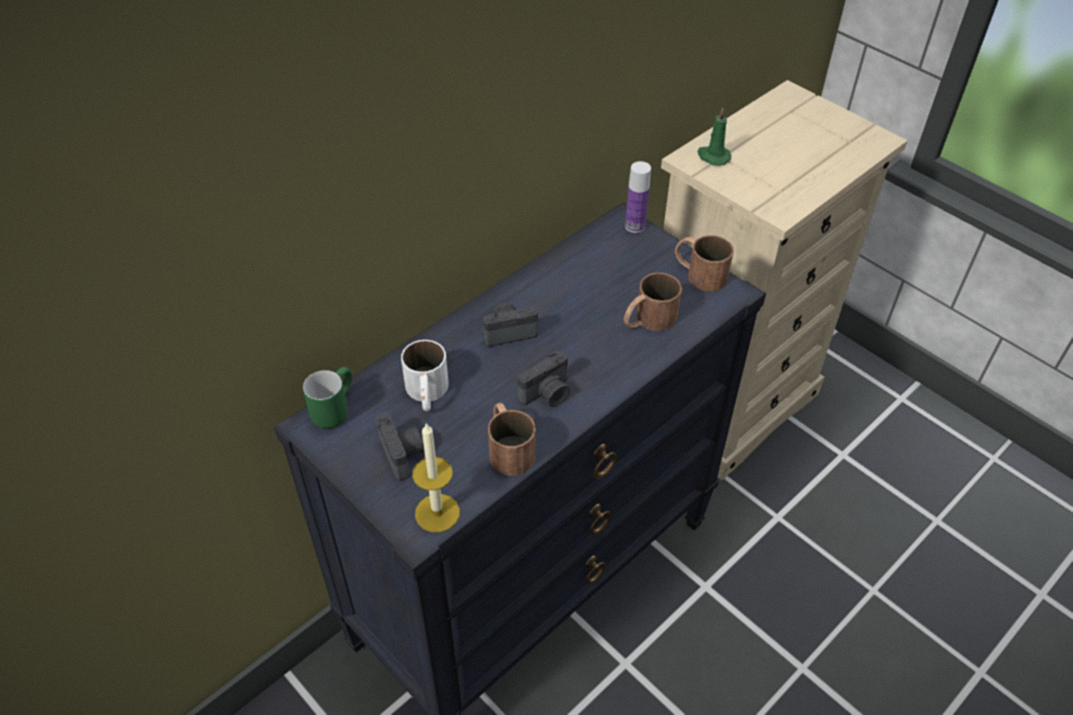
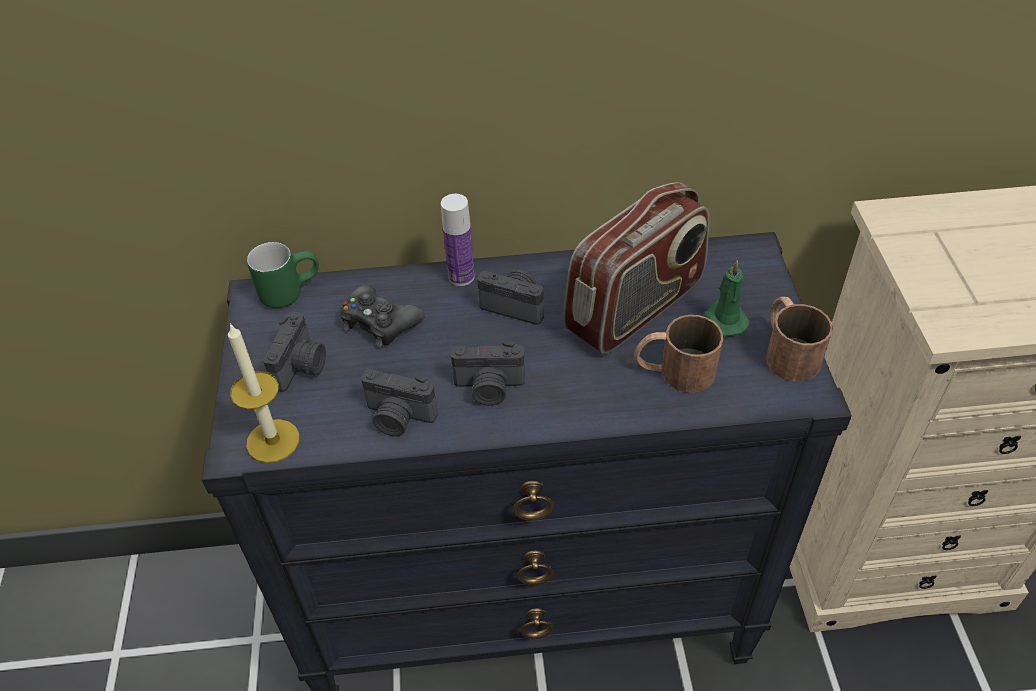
camera: 40 degrees right, 0 degrees up
white mug [401,340,449,411] -> black game controller [340,284,425,348]
brown mug [488,403,536,476] -> camera [361,369,438,437]
bottle [625,161,651,233] -> bottle moved to [441,194,475,286]
green candle [697,108,731,166] -> green candle moved to [704,260,750,337]
none -> radio [563,182,710,355]

